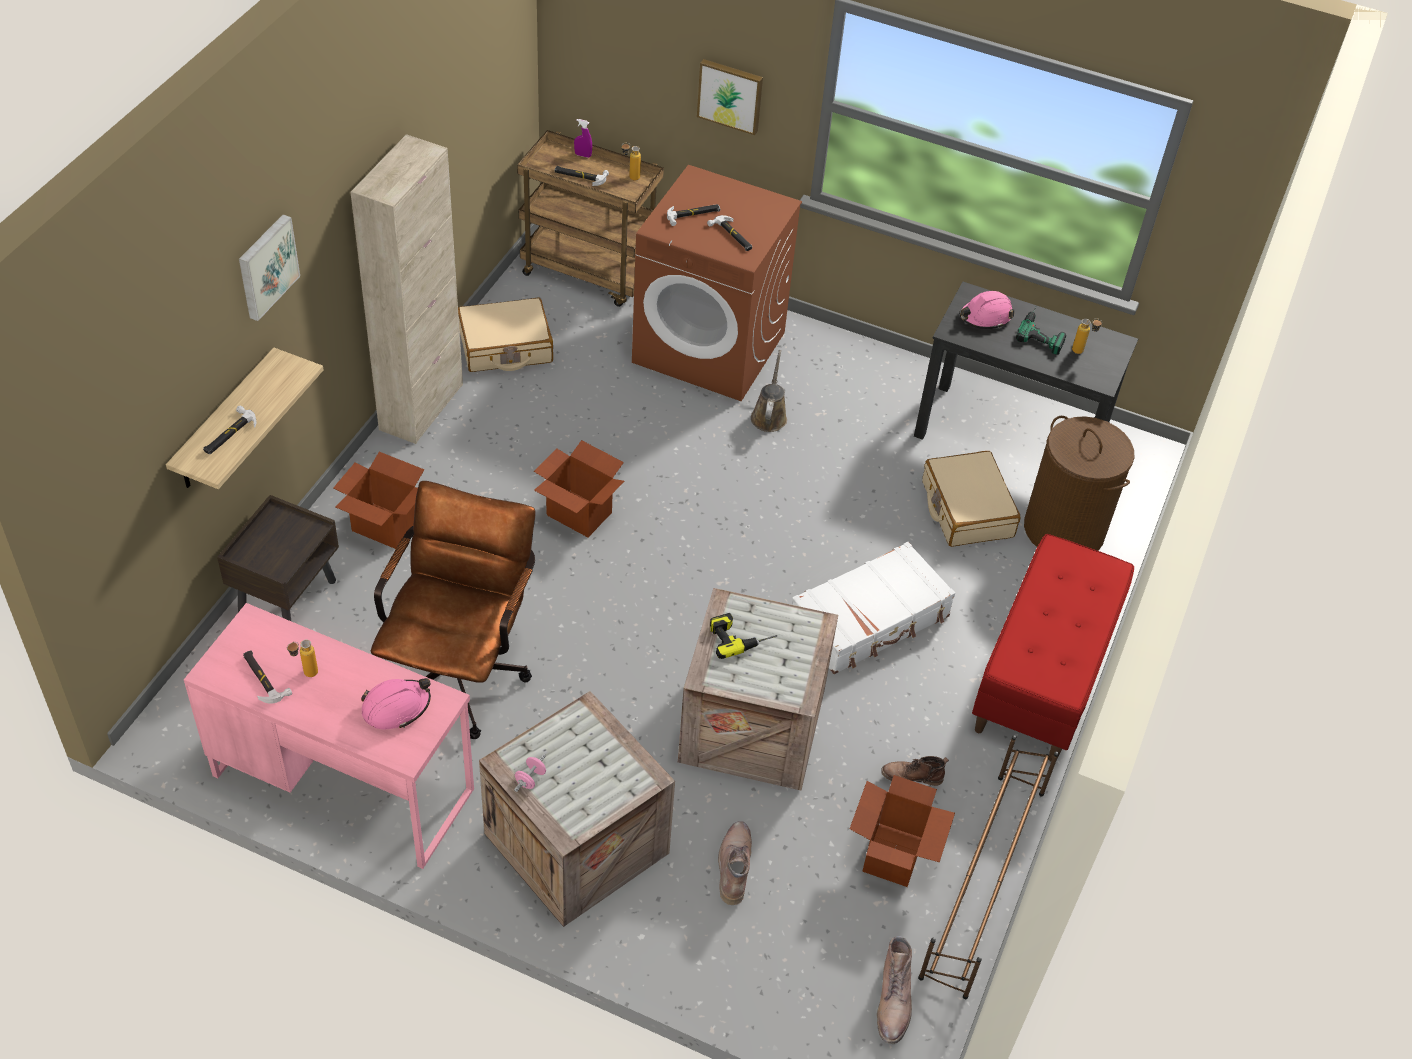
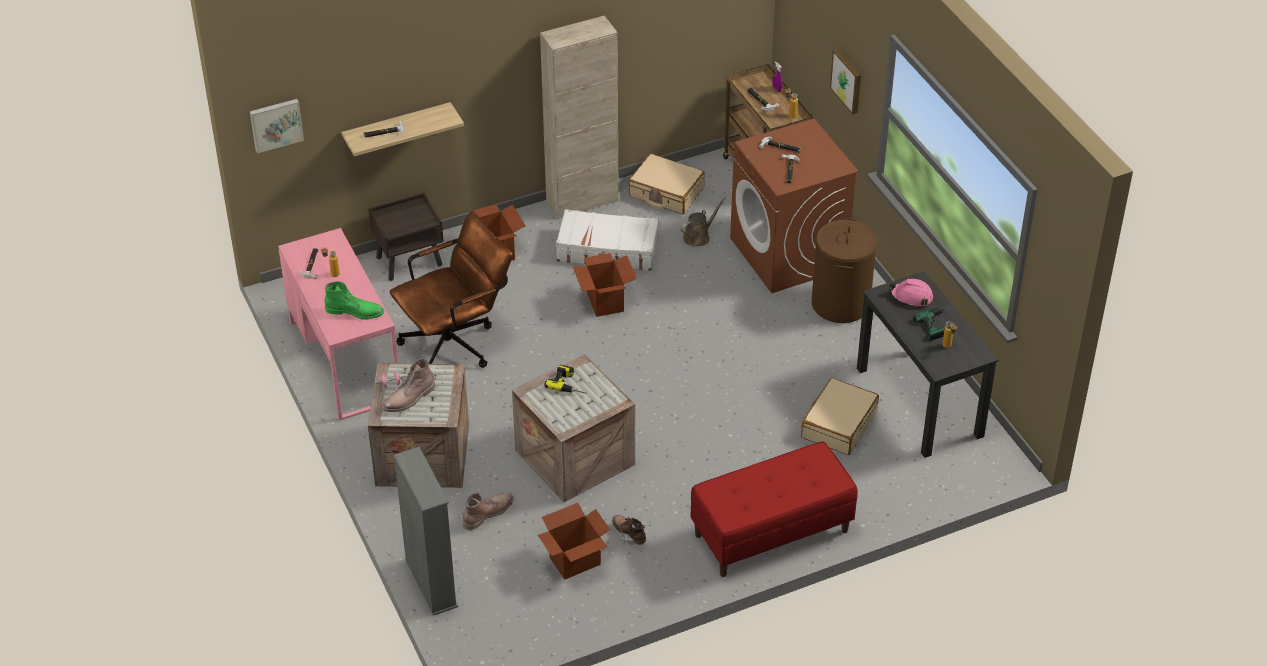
camera: 45 degrees right, 5 degrees down
picture [239,214,300,321] -> picture moved to [250,99,304,153]
pink hard hat [361,678,431,729] -> green boot [325,281,384,320]
brown watering can [751,350,787,432] -> brown watering can moved to [681,197,727,246]
white suitcase [792,542,955,674] -> white suitcase moved to [556,209,659,270]
brown boot [876,936,912,1044] -> brown boot moved to [382,358,435,412]
brown shoe rack [918,735,1059,999] -> none
brown laundry basket [1024,416,1135,551] -> brown laundry basket moved to [812,218,877,323]
none -> grey bookcase [394,447,458,616]

